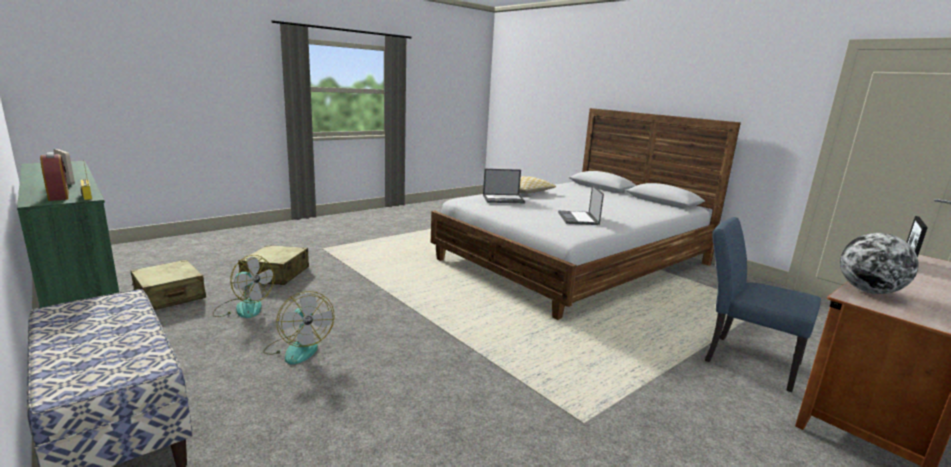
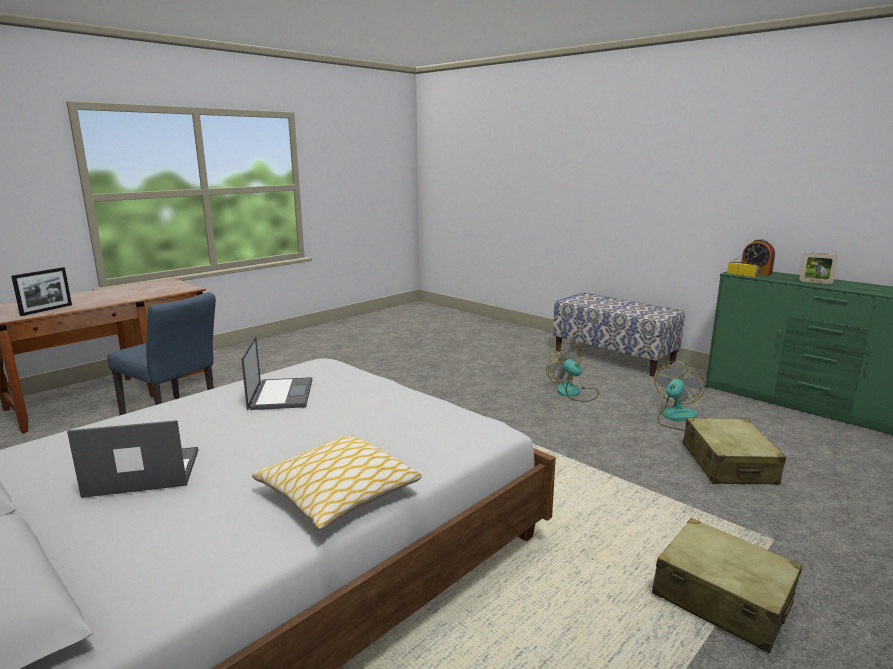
camera: 175 degrees right, 0 degrees up
beige suitcase [130,260,206,310] -> beige suitcase moved to [652,518,802,653]
fan [212,255,275,318] -> fan turned 105 degrees clockwise [654,361,705,431]
laptop [483,169,525,203] -> laptop moved to [67,420,198,498]
globe [840,233,918,294] -> none

